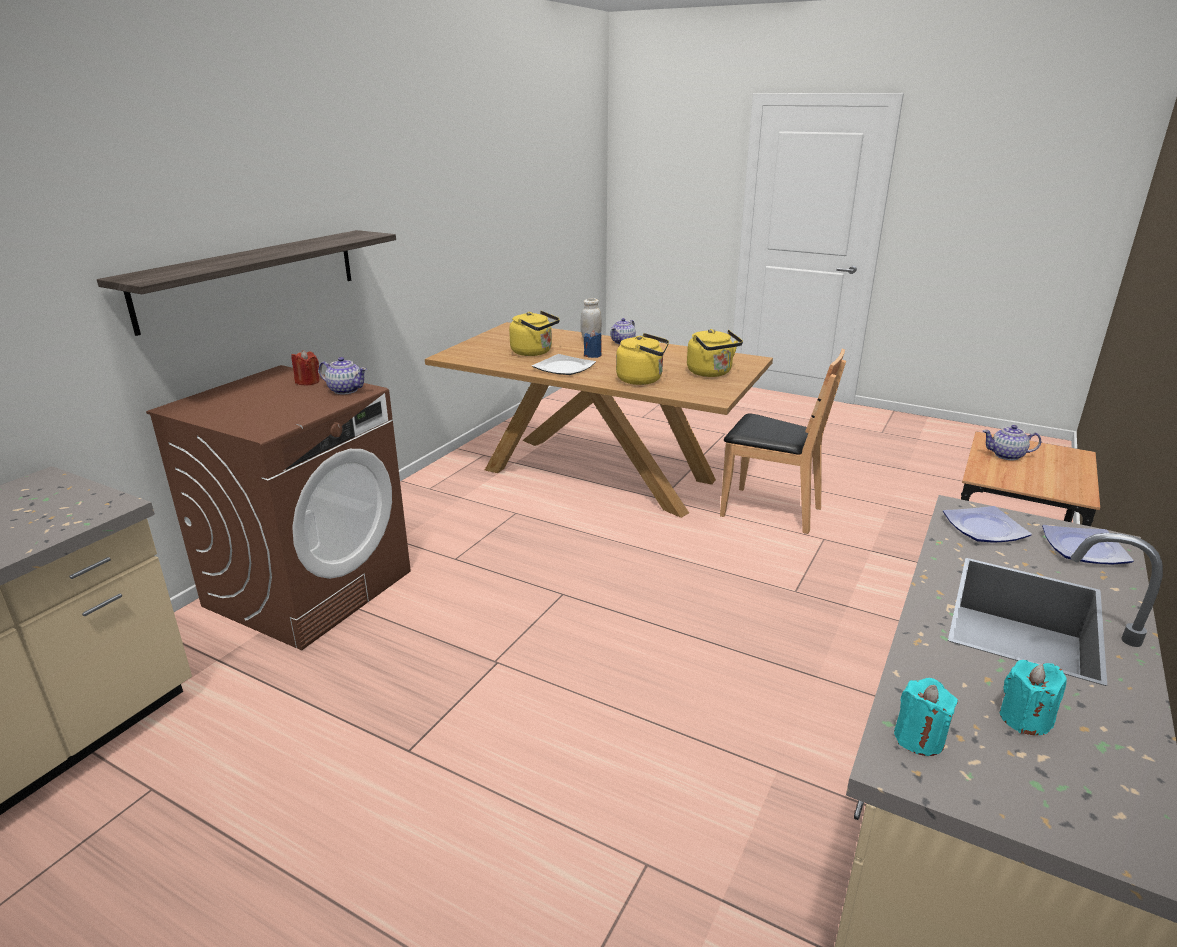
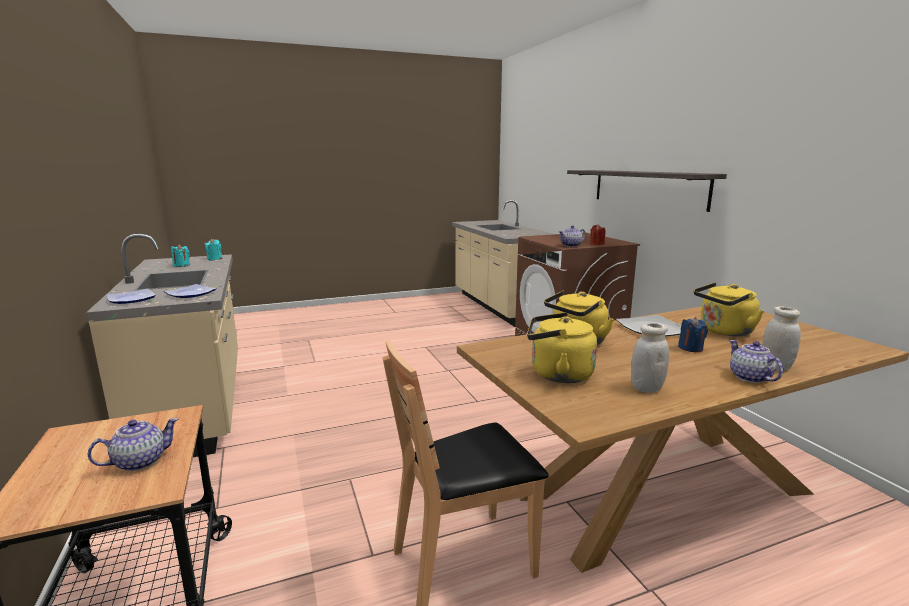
camera: 130 degrees right, 10 degrees down
none -> white jar [631,323,669,393]

